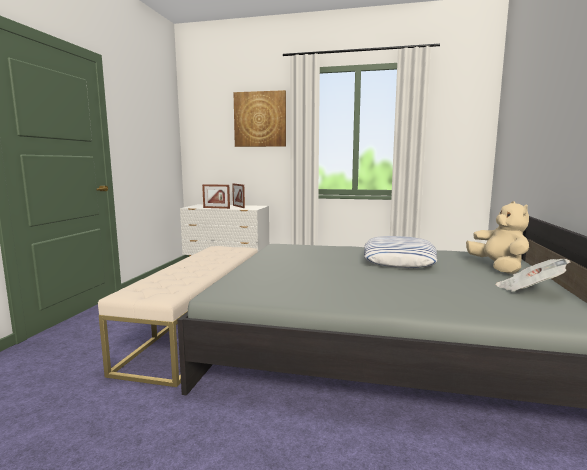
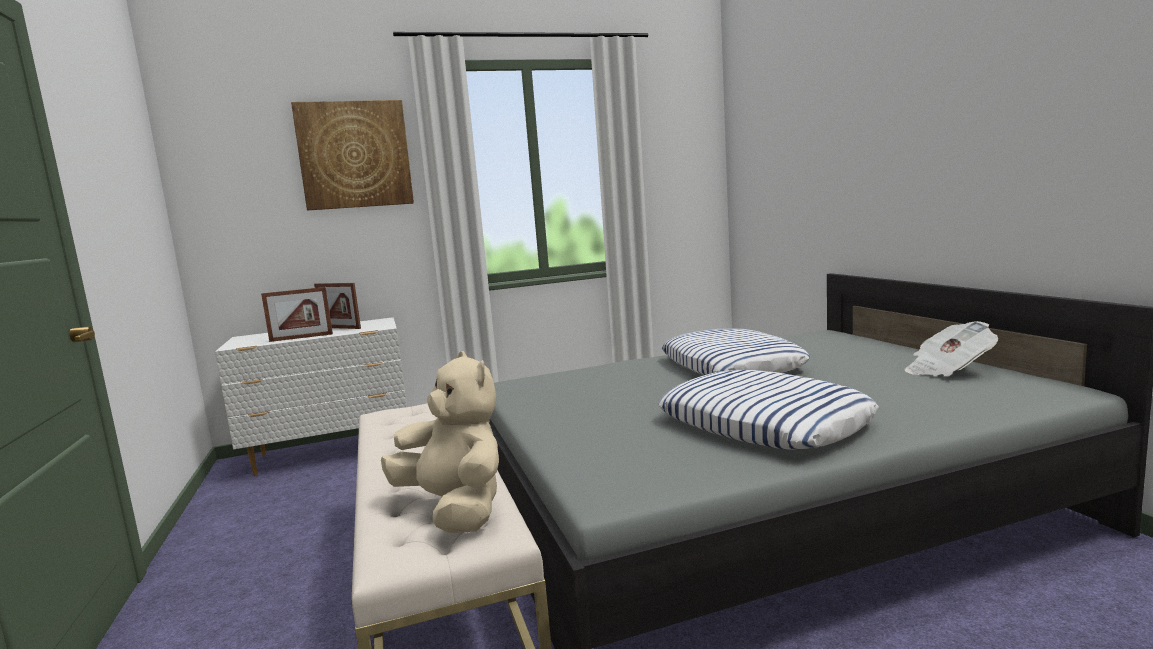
camera: 30 degrees left, 0 degrees up
beige plush toy [466,201,529,274] -> beige plush toy moved to [381,351,499,533]
none -> pillow [658,370,879,450]

